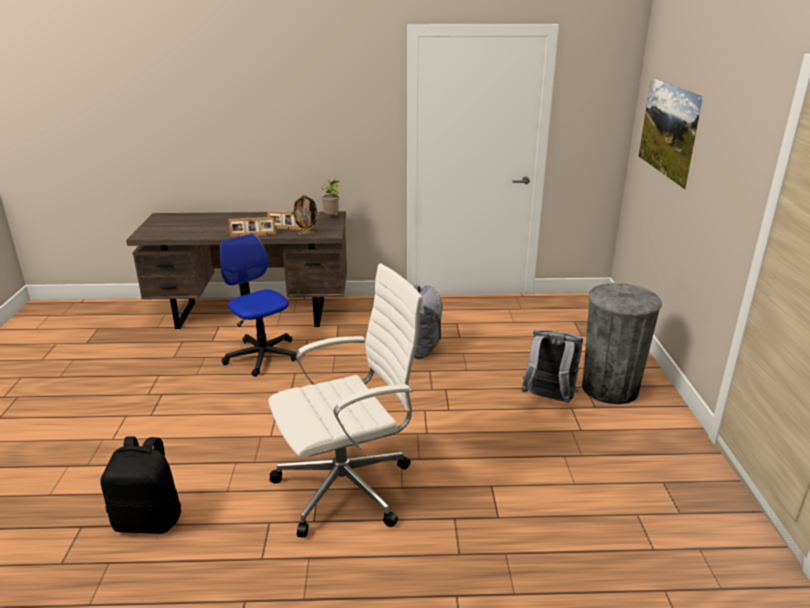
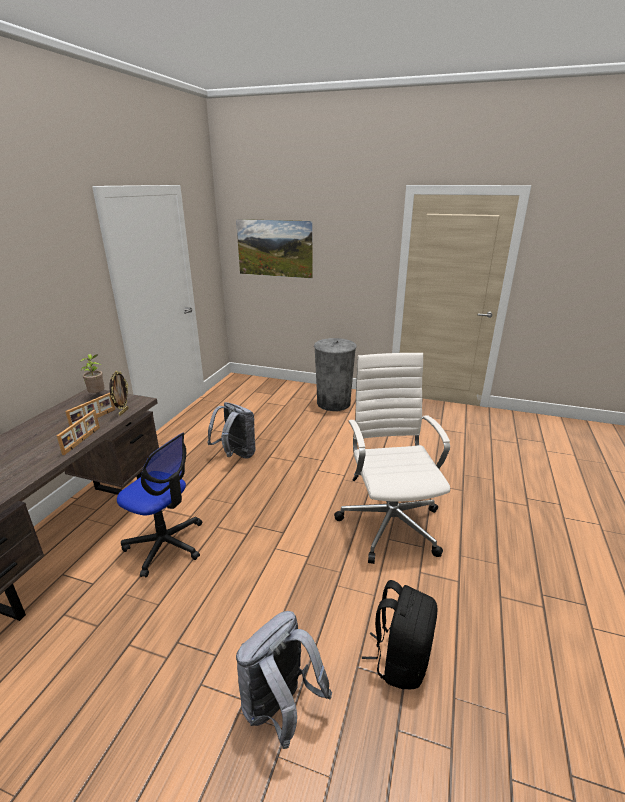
camera: 70 degrees left, 0 degrees up
office chair [220,234,297,377] -> office chair turned 135 degrees counterclockwise [117,433,202,578]
grey backpack [521,330,583,403] -> grey backpack moved to [236,611,332,749]

